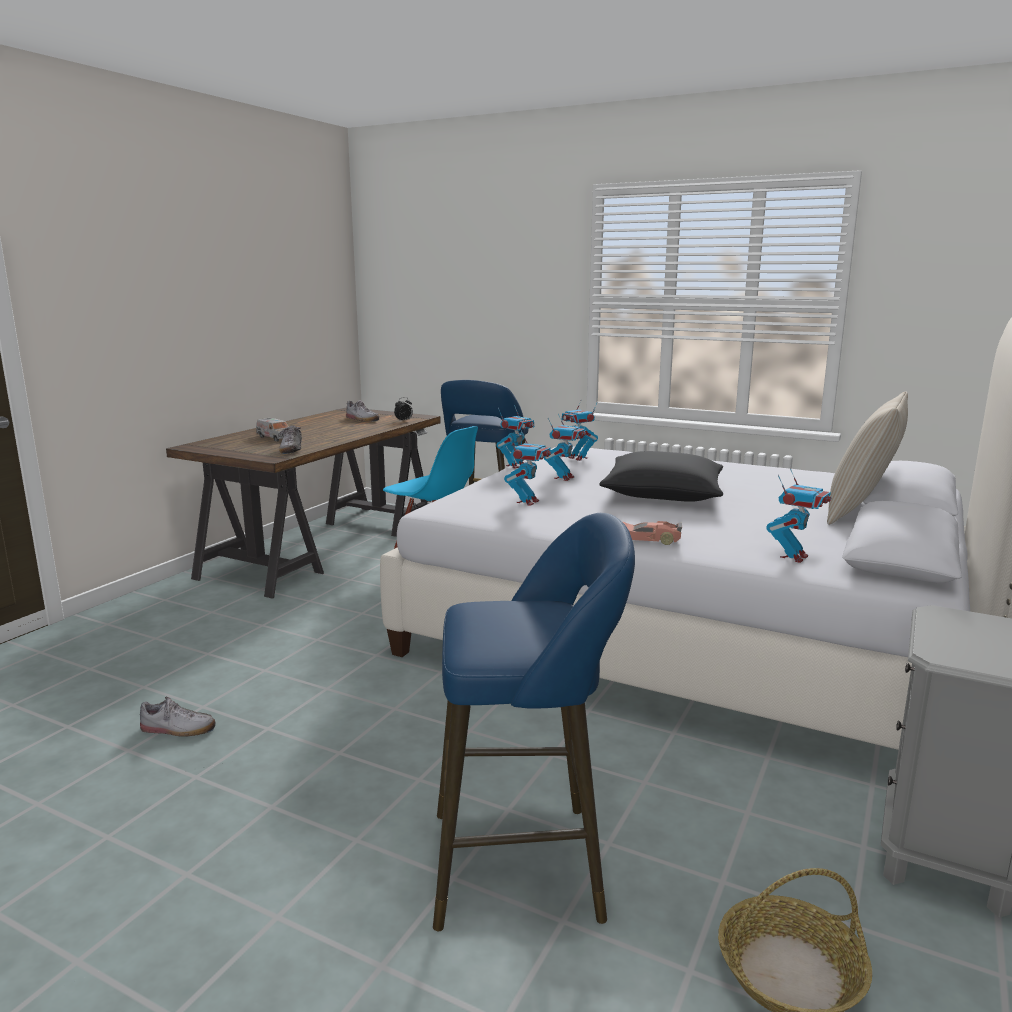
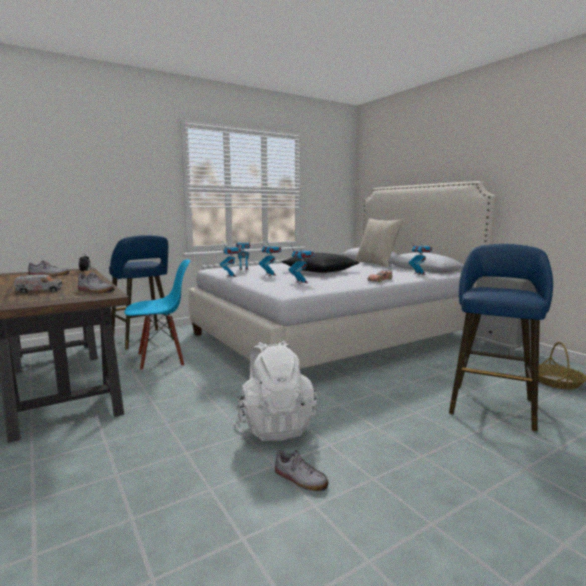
camera: 60 degrees left, 5 degrees down
shoe [140,696,216,737] -> shoe turned 90 degrees clockwise [275,450,328,491]
none -> white backpack [235,341,317,441]

